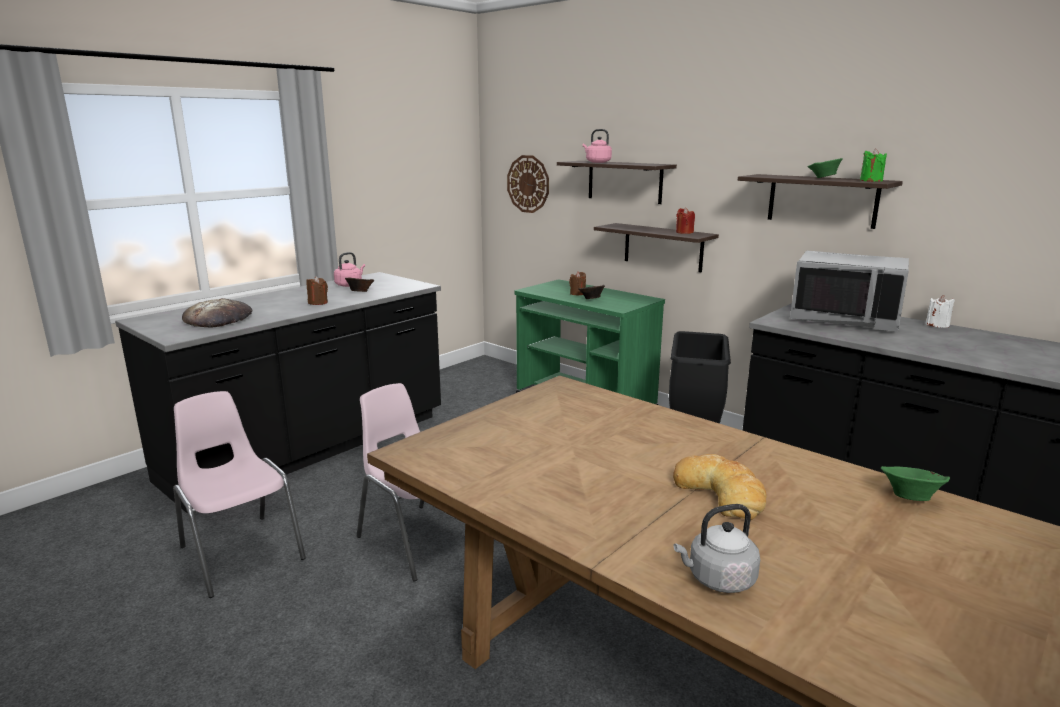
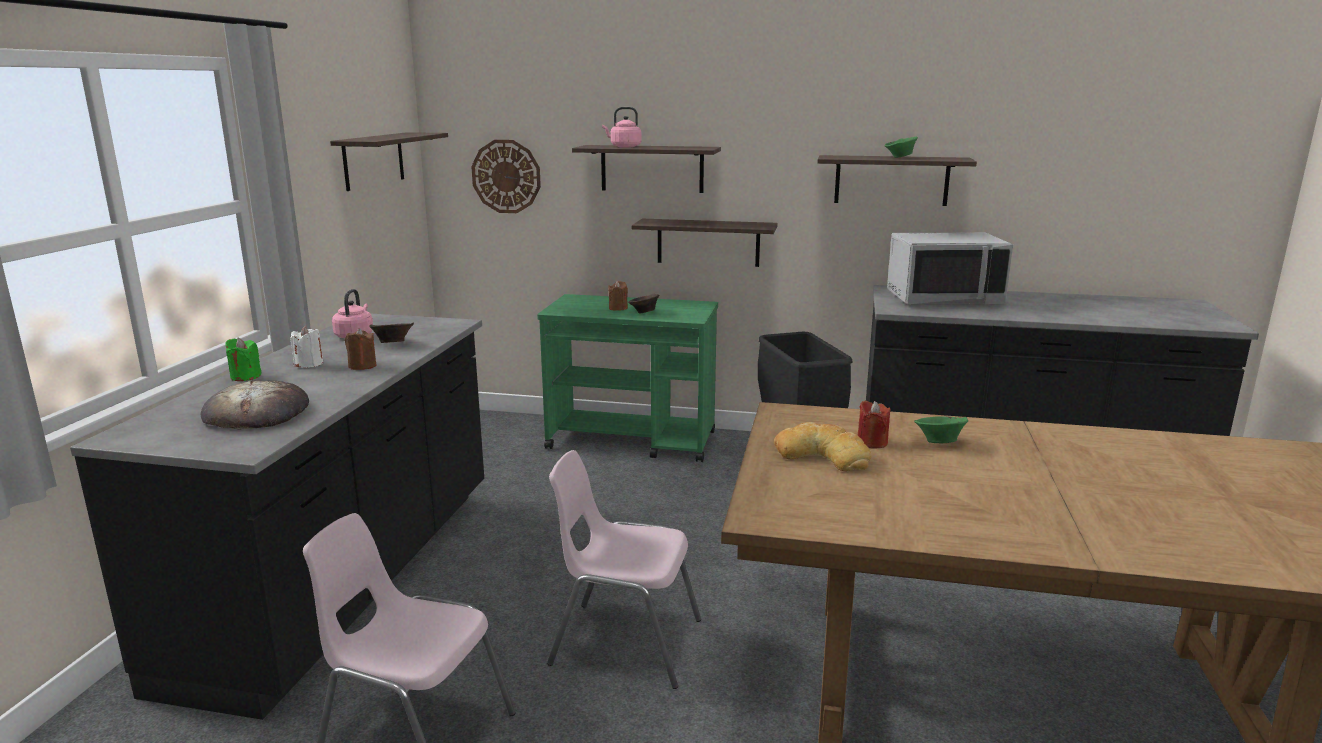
camera: 30 degrees left, 0 degrees up
bread [673,454,766,520] -> bread moved to [774,422,871,471]
grey kettle [673,504,760,593] -> none
red candle [676,207,695,234] -> red candle moved to [858,400,890,448]
green candle [860,149,887,182] -> green candle moved to [225,338,262,381]
green bowl [881,466,950,501] -> green bowl moved to [914,416,968,443]
white candle [926,295,955,328] -> white candle moved to [290,326,323,368]
none -> shelf [330,132,448,191]

